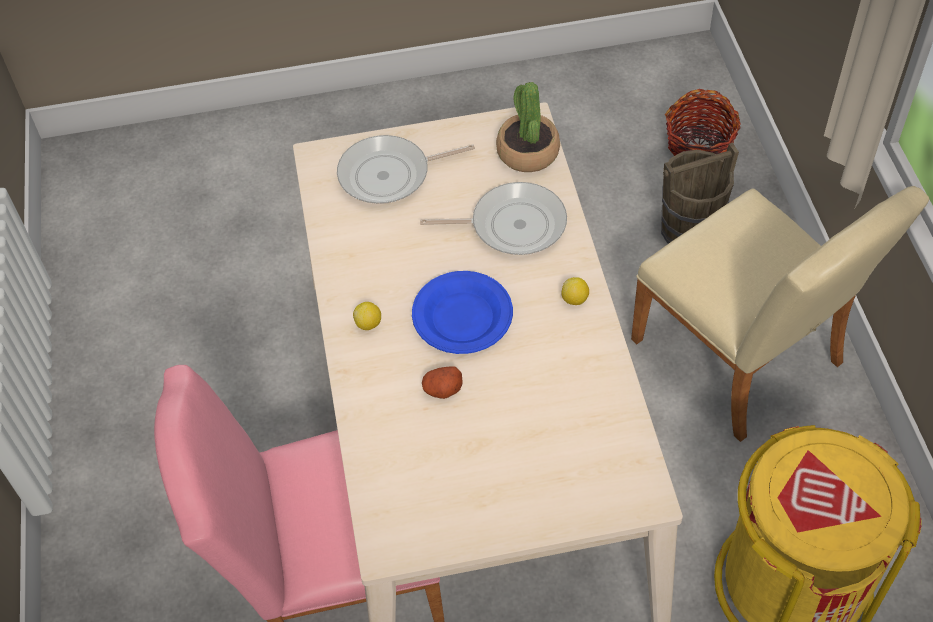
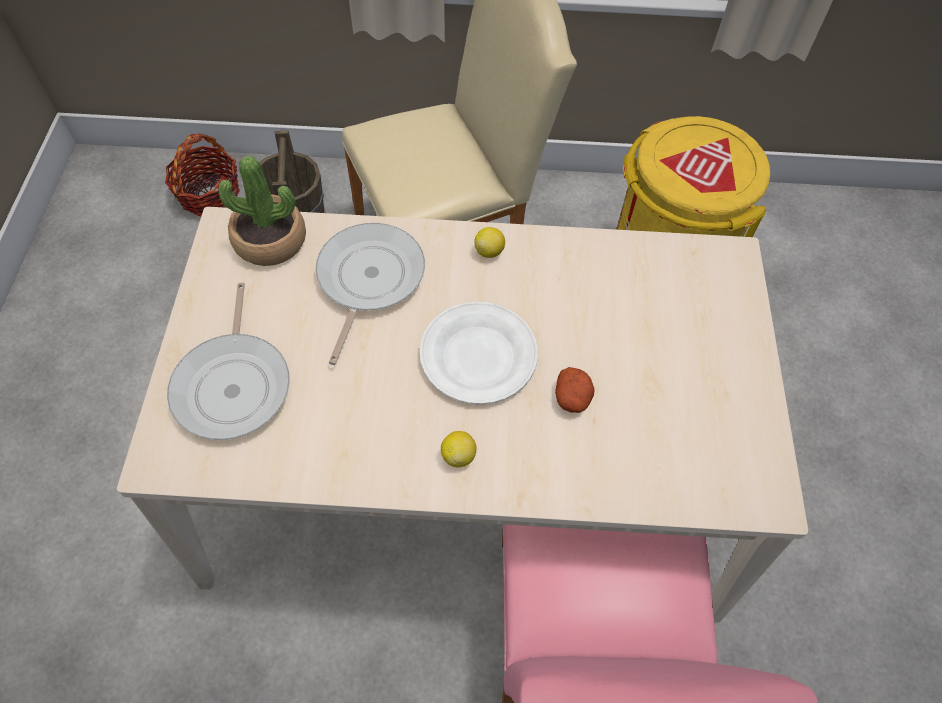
camera: 80 degrees left, 5 degrees up
blue plate [412,271,513,354] -> white plate [419,302,538,405]

